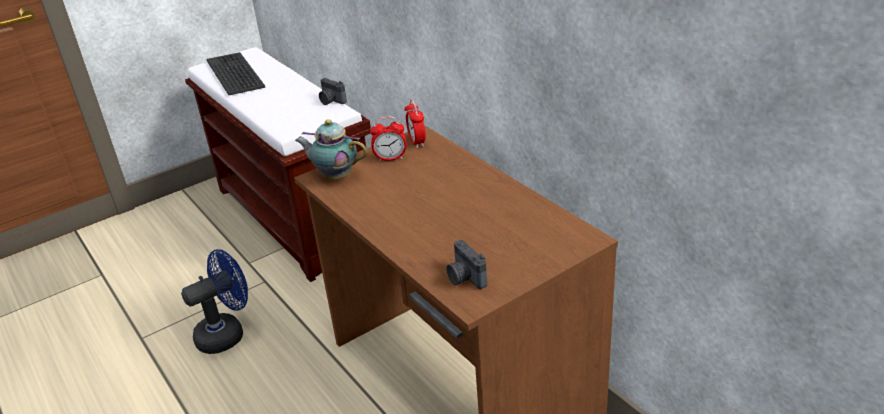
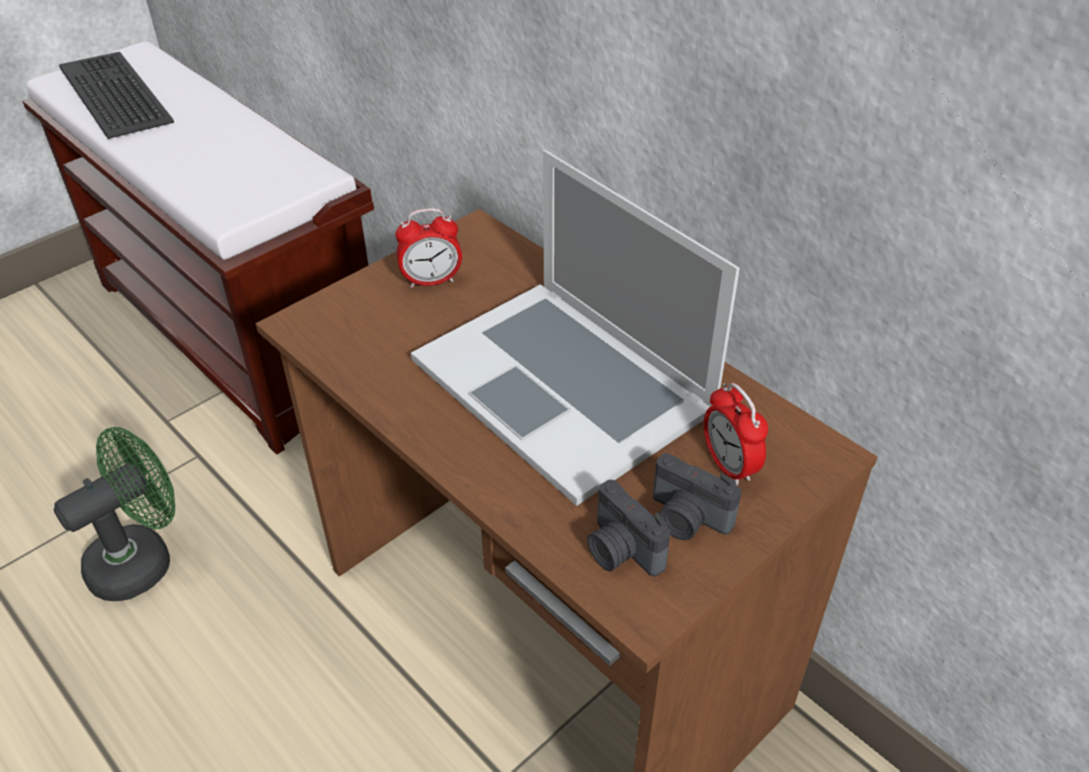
camera: 10 degrees left, 10 degrees up
blue fan [181,249,248,354] -> green fan [54,427,175,601]
teapot [295,119,367,179] -> none
camera [319,78,347,105] -> camera moved to [653,453,741,540]
alarm clock [404,100,426,148] -> alarm clock moved to [704,383,768,485]
none -> laptop [411,150,740,506]

